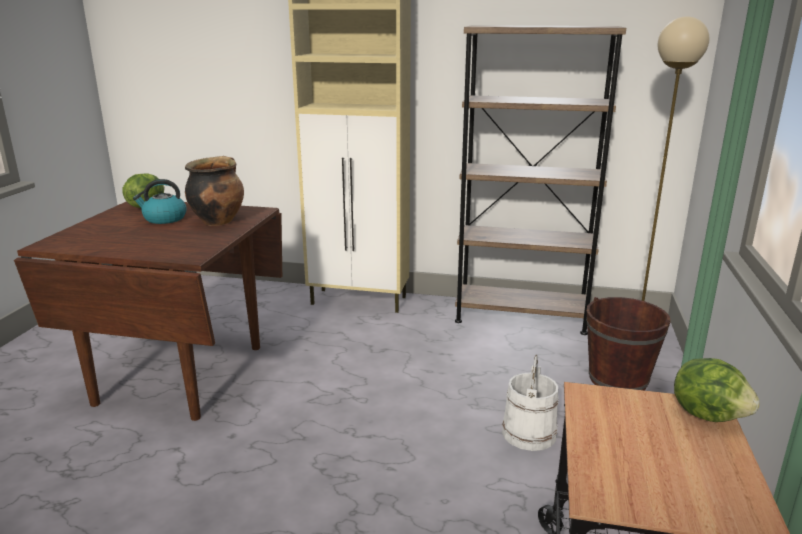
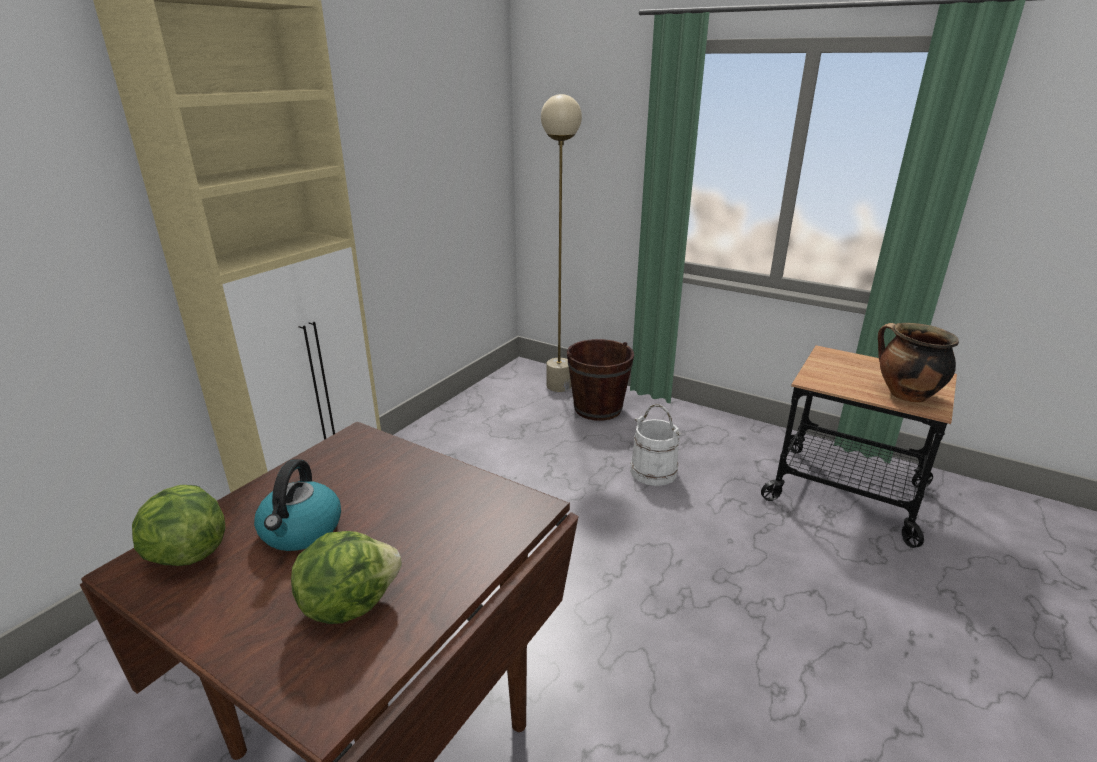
camera: 70 degrees left, 5 degrees up
cooking pot [185,156,244,226] -> cooking pot moved to [878,323,959,403]
brown bookcase [455,25,626,335] -> none
lettuce [674,358,760,422] -> lettuce moved to [291,531,402,624]

